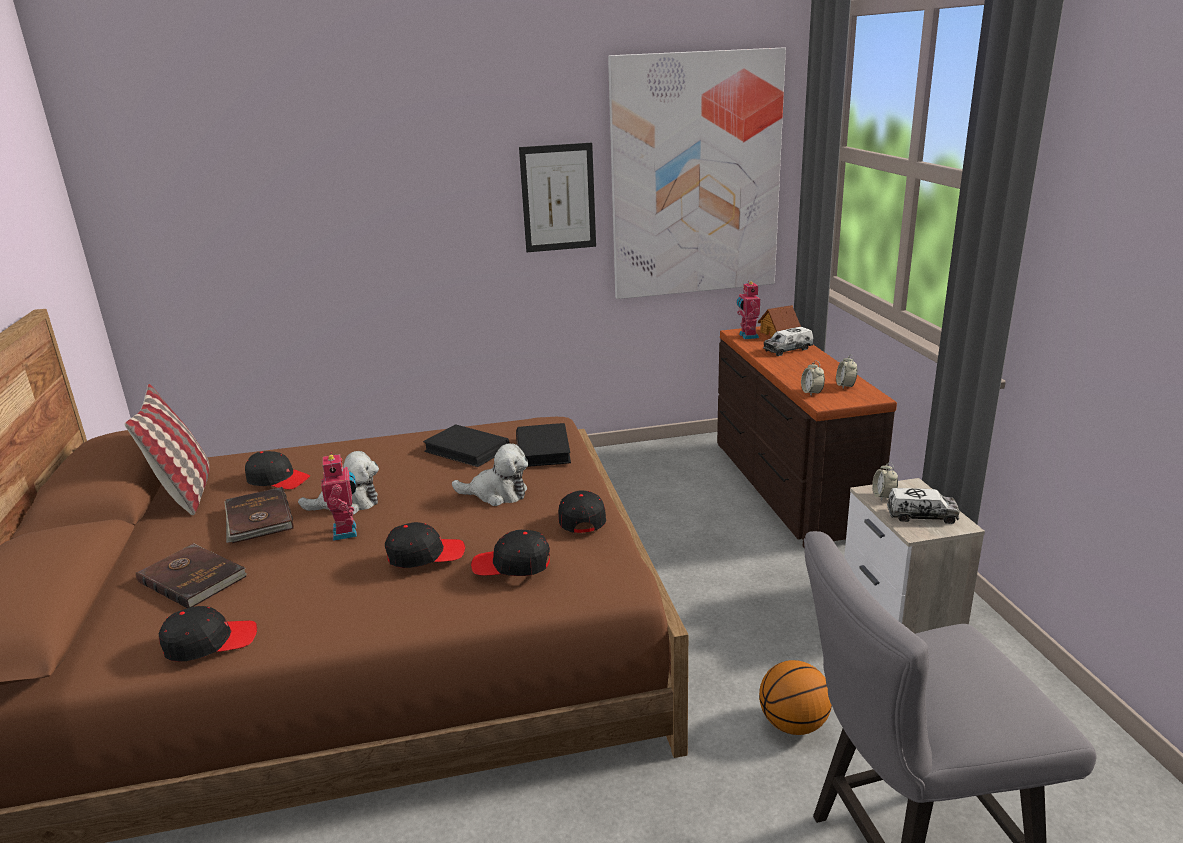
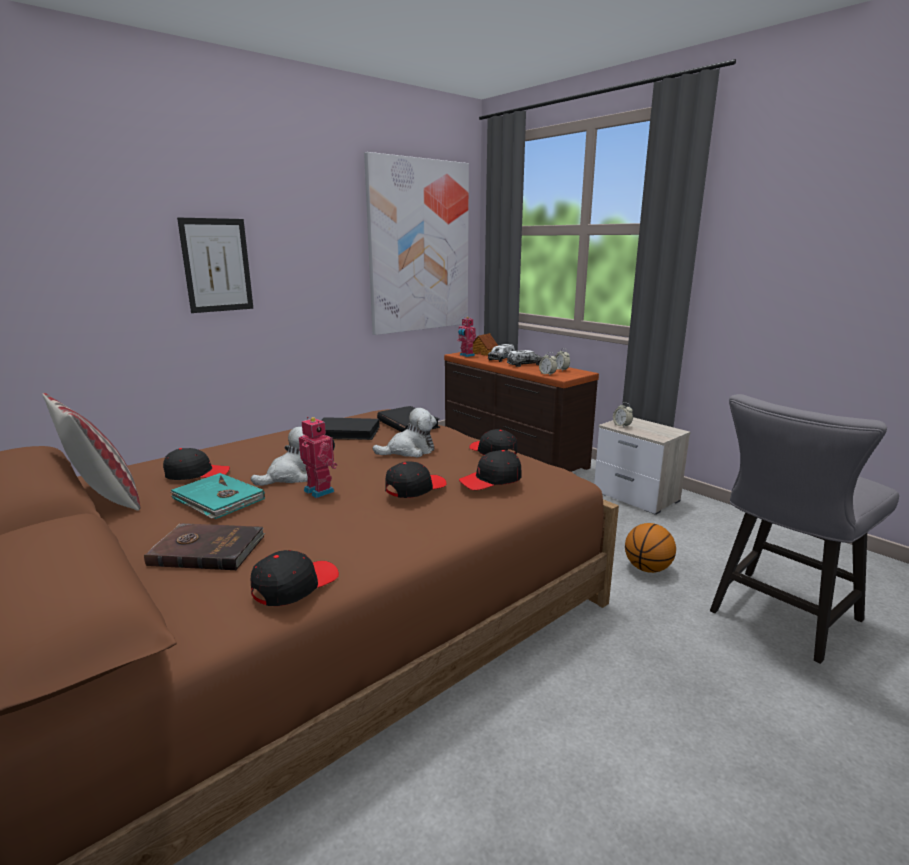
camera: 30 degrees left, 5 degrees down
brown book [224,487,294,544] -> turquoise book [171,473,265,519]
picture [519,143,596,252] -> picture moved to [177,218,253,313]
toy truck [887,488,960,524] -> toy truck moved to [507,350,543,367]

